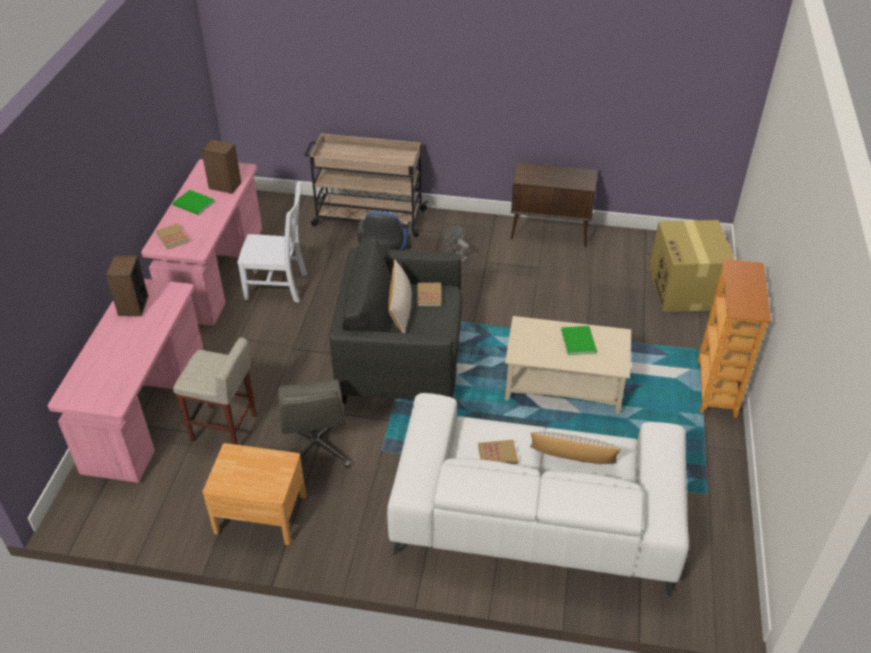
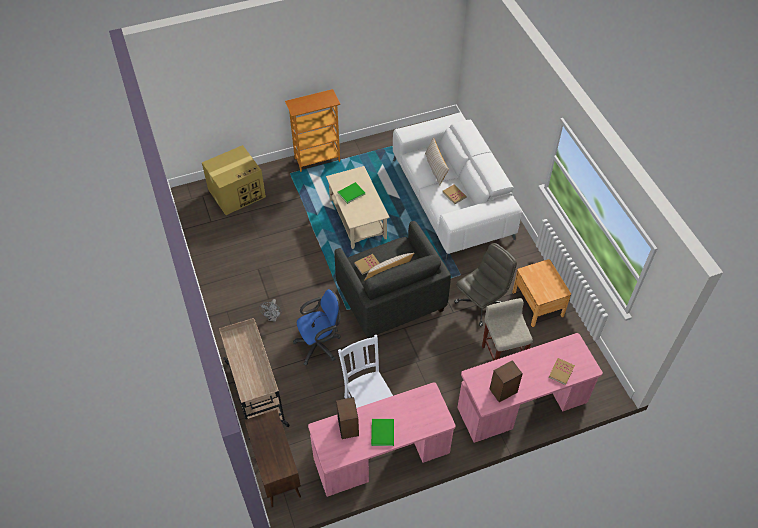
camera: 120 degrees left, 10 degrees up
book [156,223,189,250] -> book moved to [549,358,575,385]
brown cabinet [511,162,597,247] -> brown cabinet moved to [244,409,301,508]

